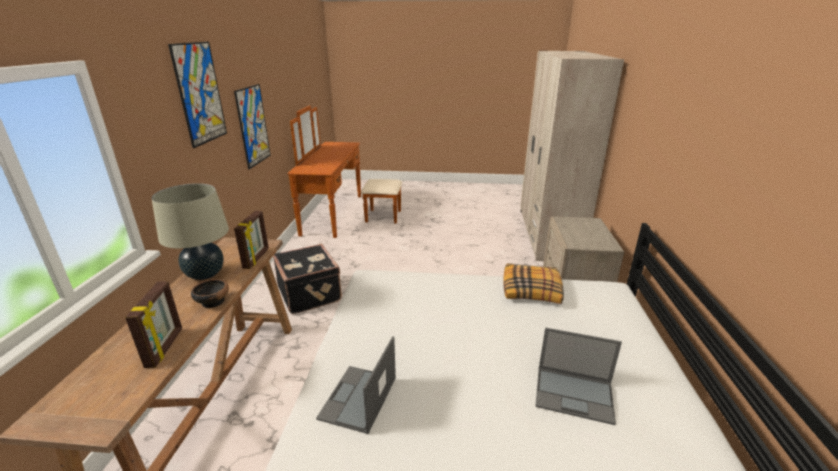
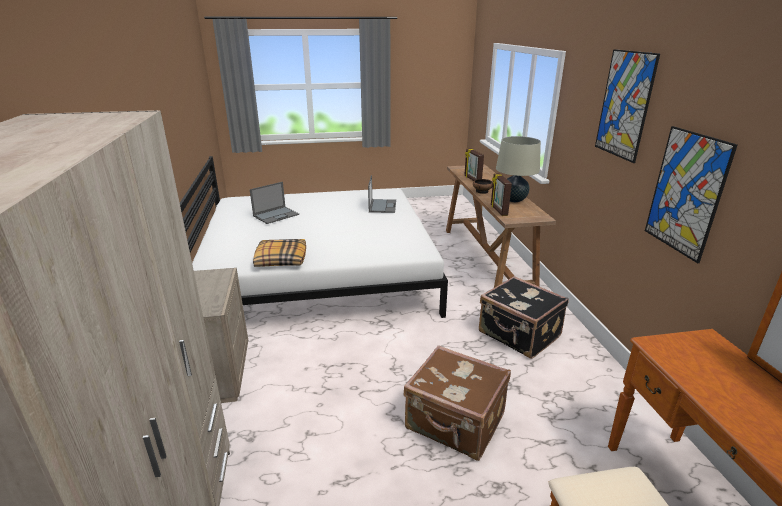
camera: 165 degrees right, 0 degrees up
laptop [535,327,622,425] -> laptop turned 135 degrees clockwise [250,182,299,224]
none -> brown suitcase [404,345,511,461]

